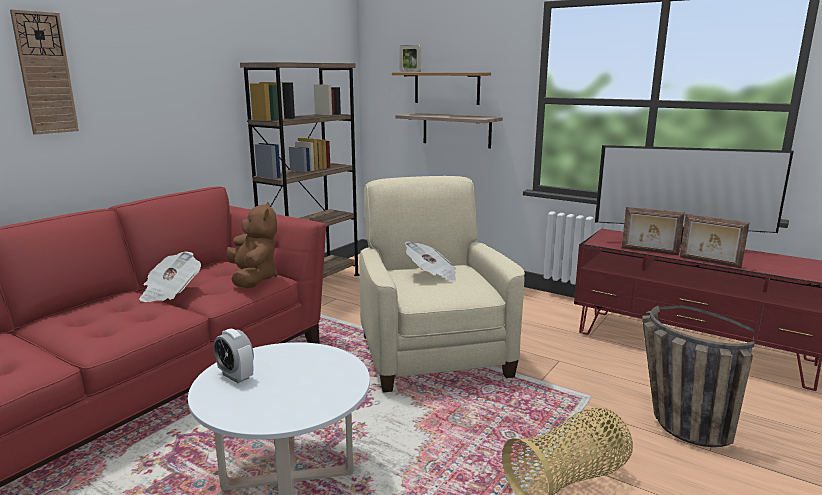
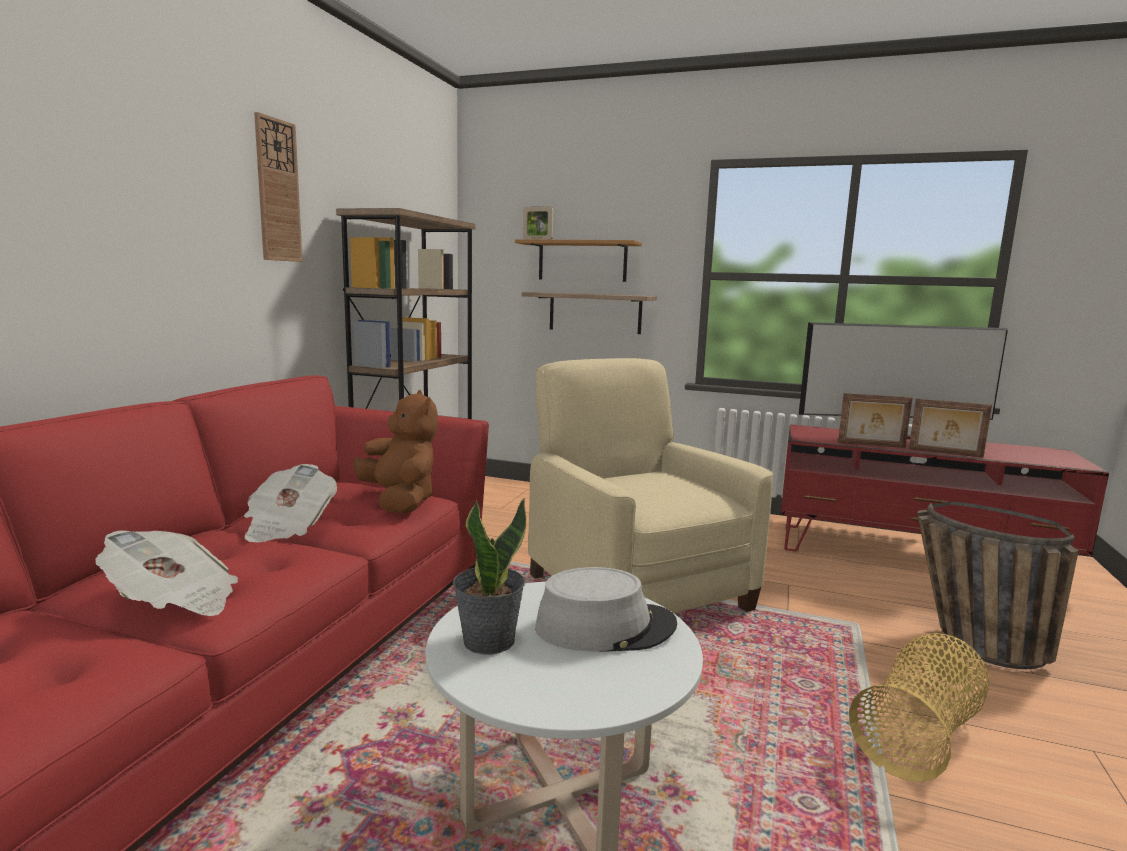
camera: 15 degrees left, 5 degrees down
wall clock [10,9,79,135] -> wall clock moved to [254,112,303,262]
alarm clock [213,328,254,383] -> potted plant [453,498,526,655]
newspaper [405,241,456,281] -> newspaper moved to [95,530,238,616]
none -> grey hat [535,567,677,652]

